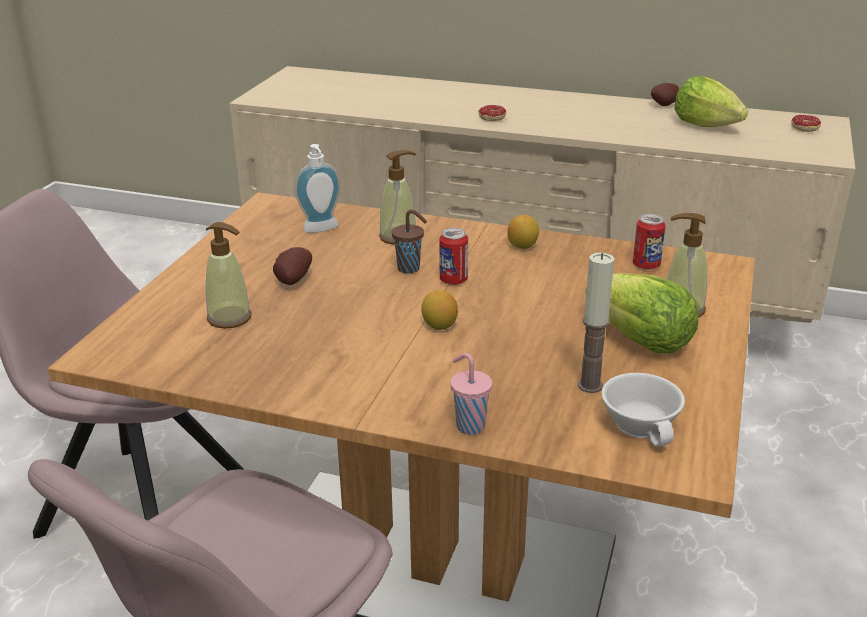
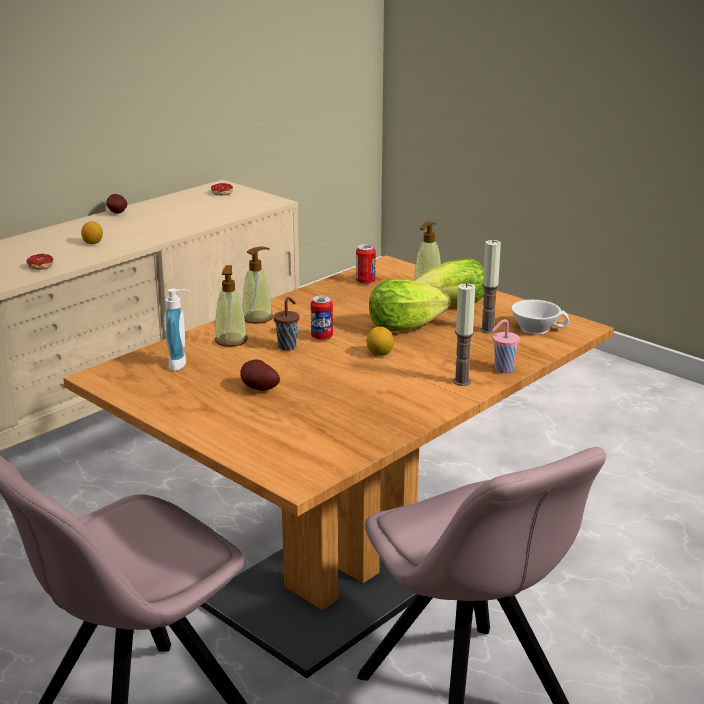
camera: 65 degrees left, 5 degrees down
soap dispenser [206,222,251,329] -> soap dispenser moved to [243,246,273,324]
lemon [507,215,539,249] -> lemon moved to [81,221,103,244]
lettuce [675,76,748,127] -> lettuce moved to [369,279,451,332]
none -> candle [453,283,475,386]

